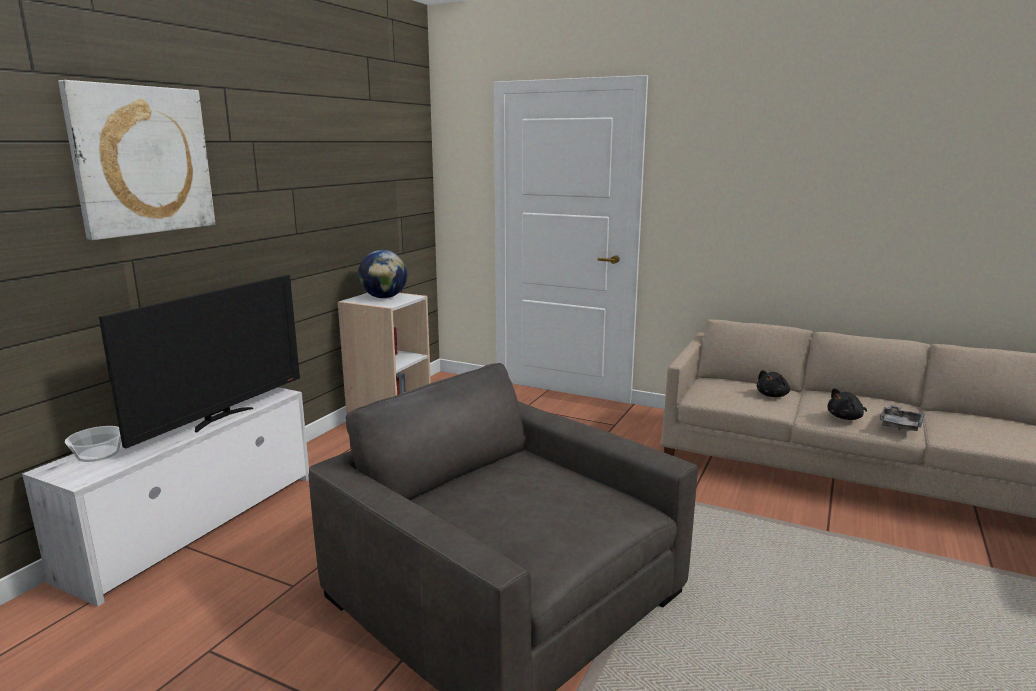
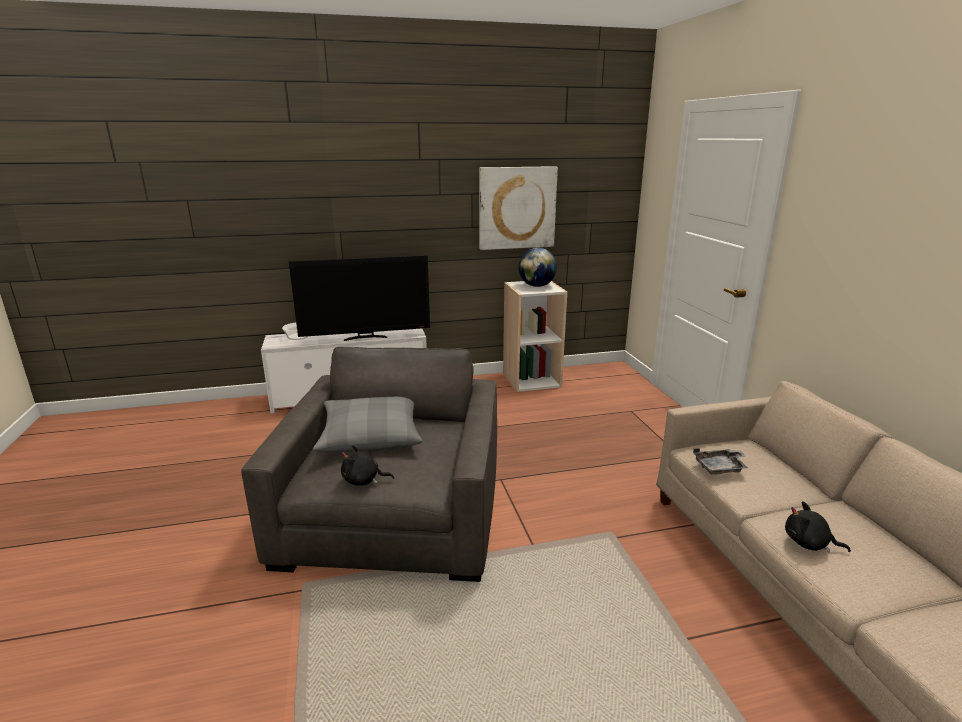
camera: 50 degrees right, 5 degrees up
picture [58,80,215,240] -> picture moved to [479,166,558,250]
black plush toy [757,370,790,397] -> black plush toy moved to [341,445,394,486]
grey tray [880,405,925,431] -> grey tray moved to [693,448,748,475]
none -> grey pillow [313,397,423,452]

